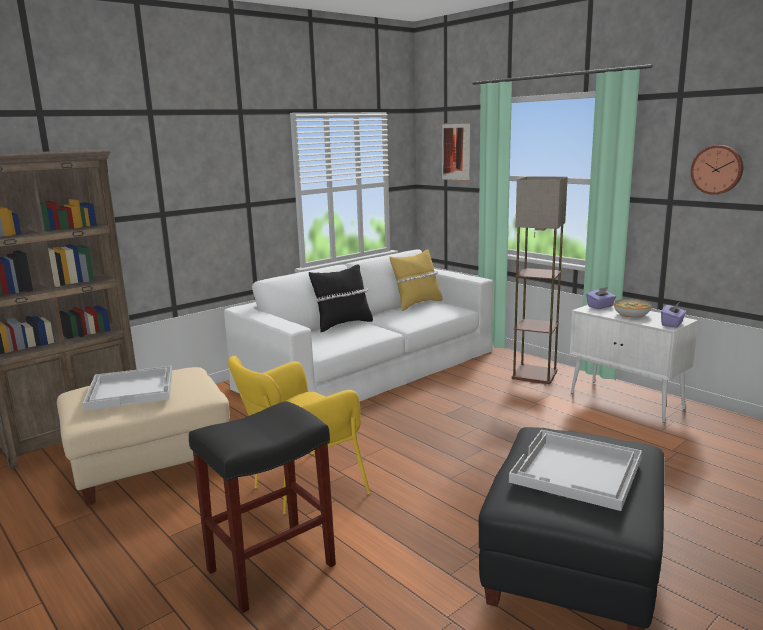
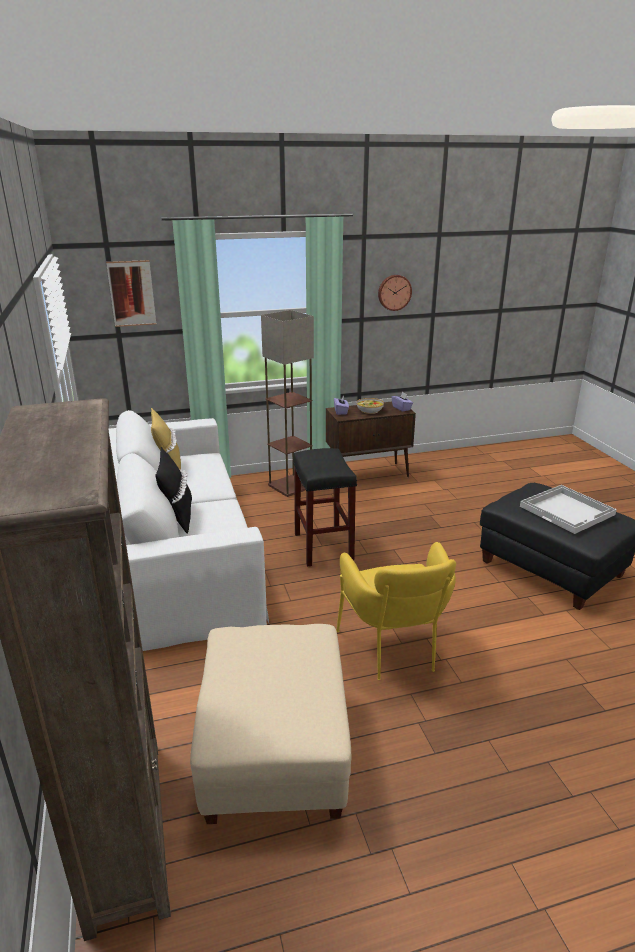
camera: 65 degrees left, 10 degrees up
white tray [83,366,172,410] -> none
black stool [189,401,336,613] -> black stool moved to [293,448,357,567]
white cabinet [570,304,698,423] -> brown cabinet [326,402,416,477]

